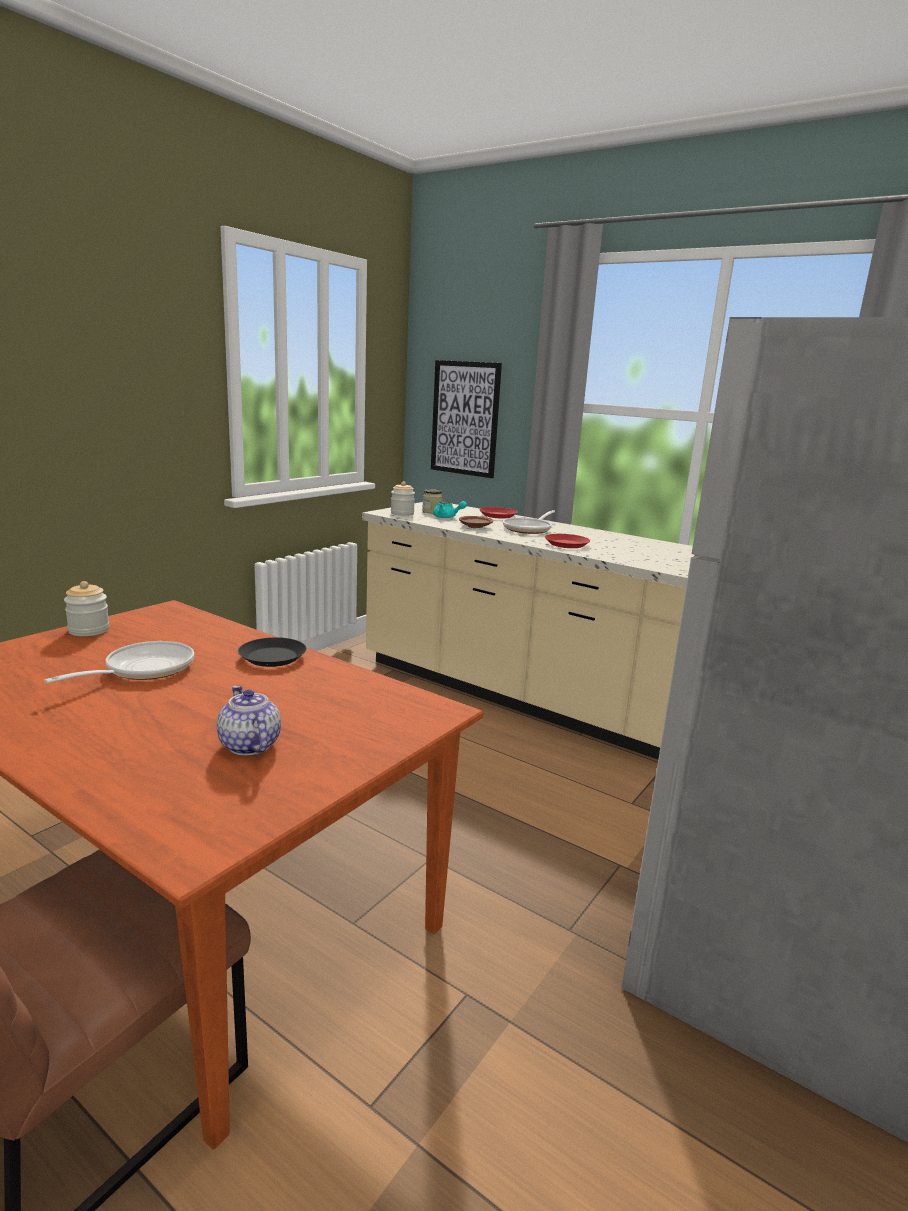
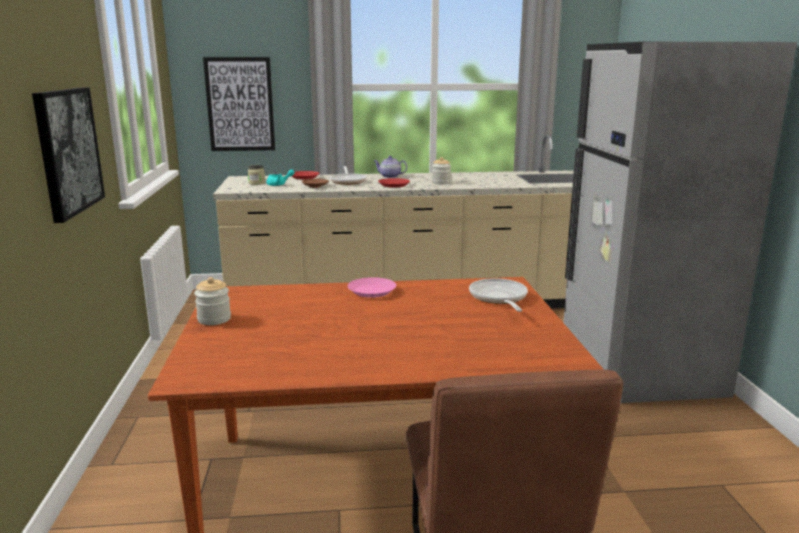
camera: 40 degrees left, 0 degrees up
frying pan [44,641,194,683] -> frying pan moved to [469,278,528,312]
teapot [217,685,281,756] -> teapot moved to [374,156,407,178]
black plate [238,637,307,667] -> pink plate [348,277,396,298]
jar [391,481,415,516] -> jar moved to [432,157,451,185]
none -> picture [32,87,105,223]

